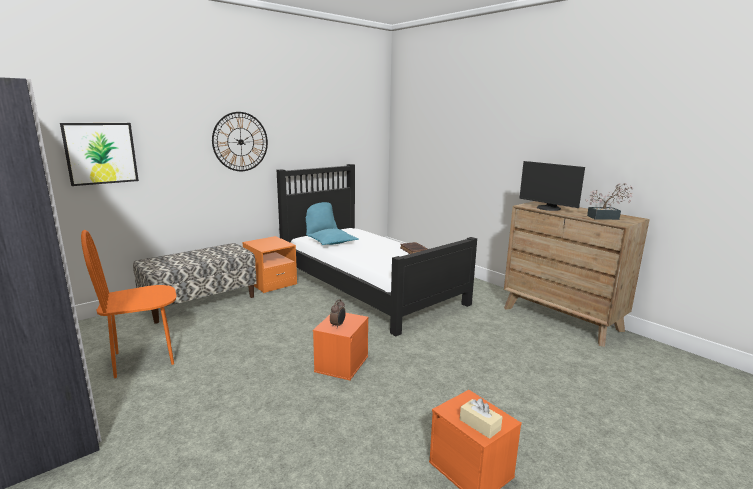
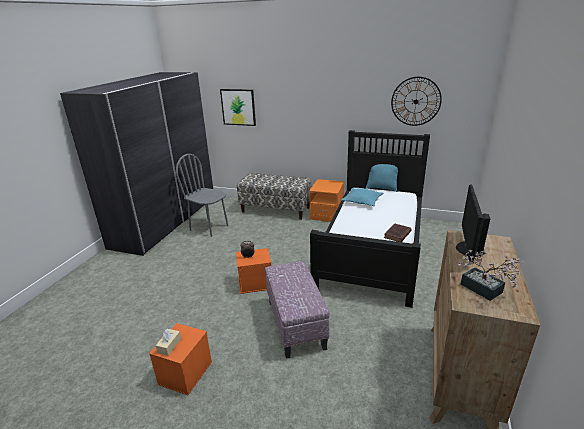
camera: 60 degrees right, 10 degrees up
orange chair [81,230,176,378] -> grey chair [176,154,228,237]
wall clock [212,112,268,171] -> wall clock moved to [391,77,442,126]
none -> ottoman [265,261,330,359]

